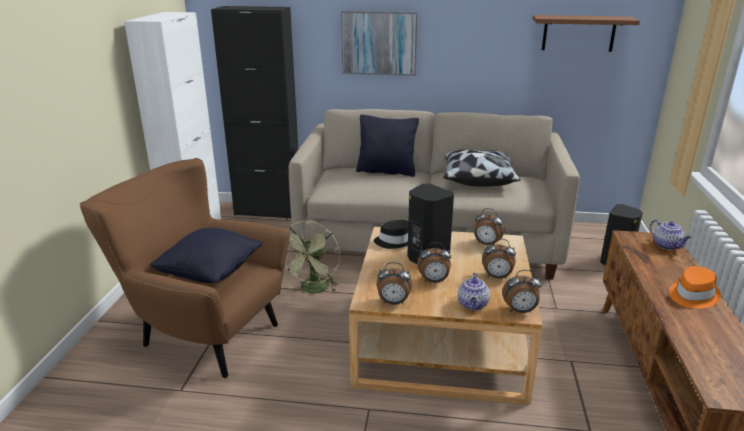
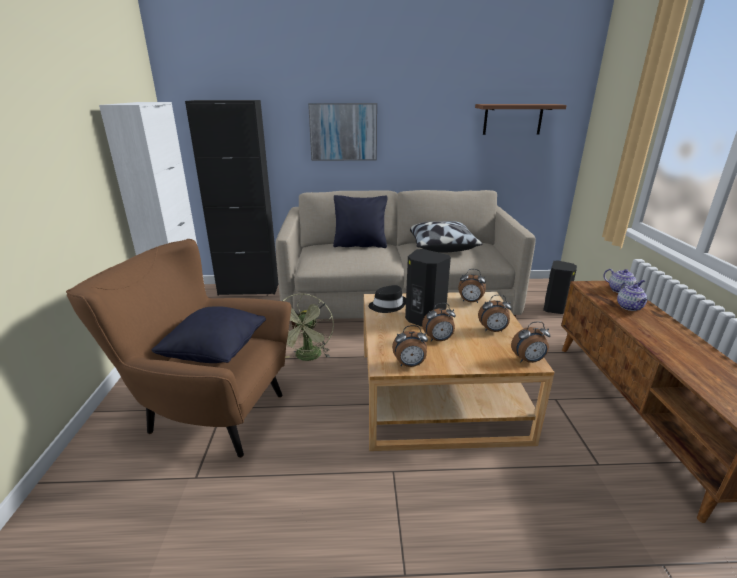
camera: 10 degrees left, 0 degrees up
teapot [458,273,490,310] -> teapot moved to [617,282,648,311]
orange hat [669,266,721,308] -> none

